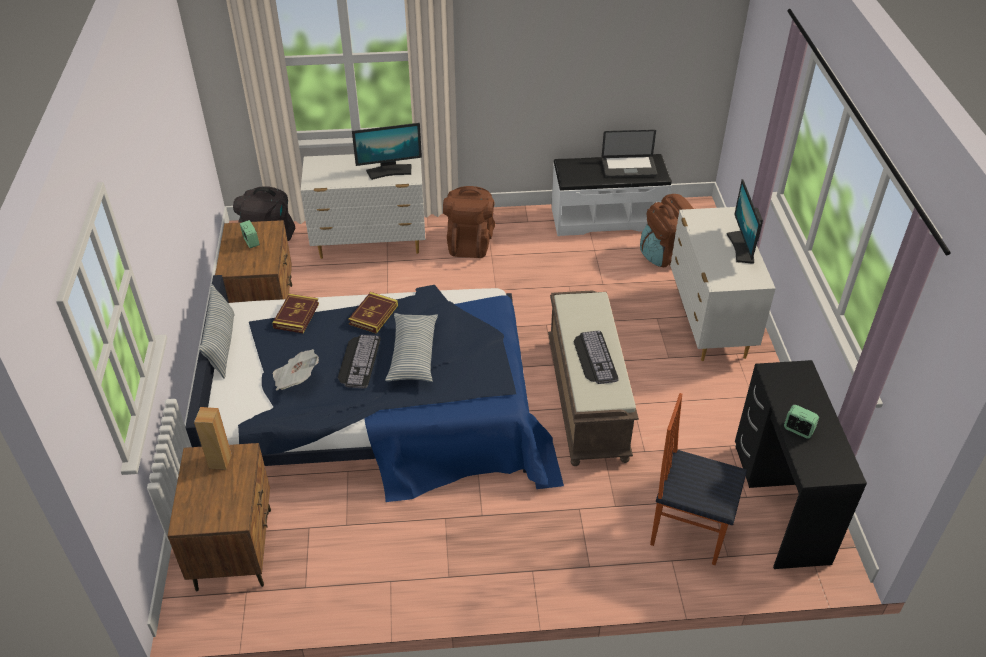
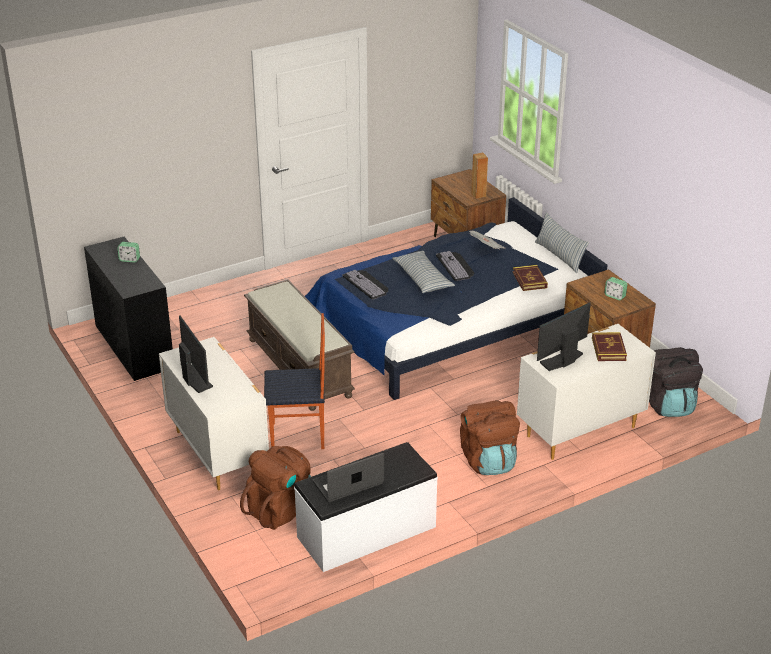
camera: 155 degrees right, 10 degrees down
book [348,292,398,334] -> book moved to [592,332,627,361]
keyboard [574,331,619,384] -> keyboard moved to [342,270,388,299]
chair [650,393,747,565] -> chair moved to [264,313,325,449]

